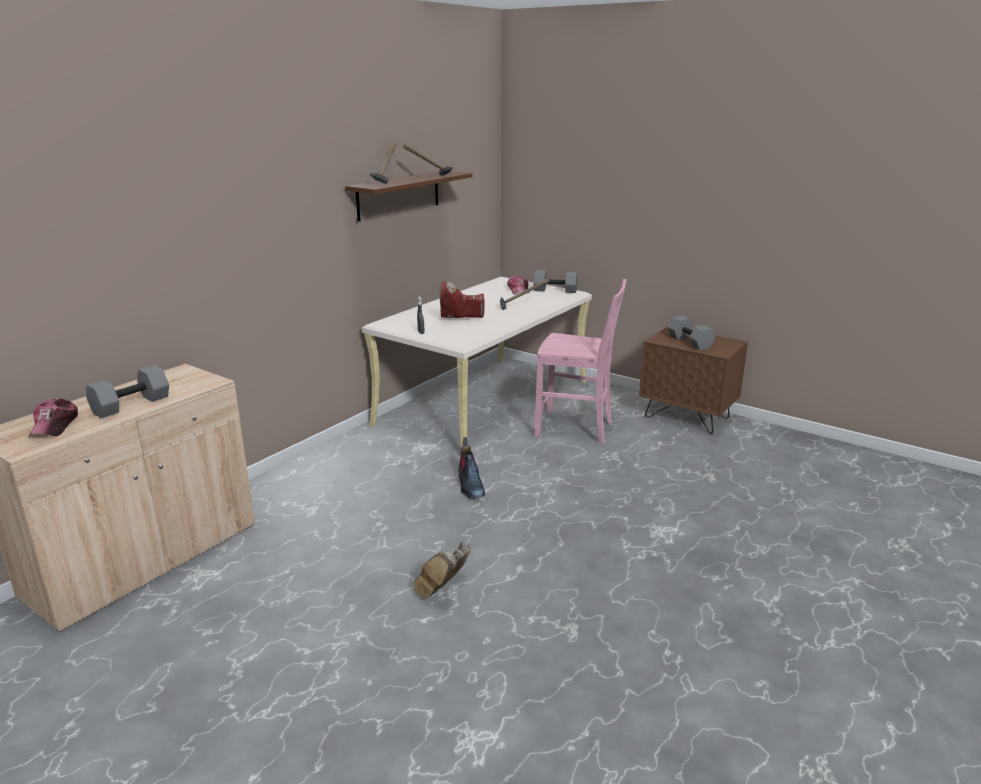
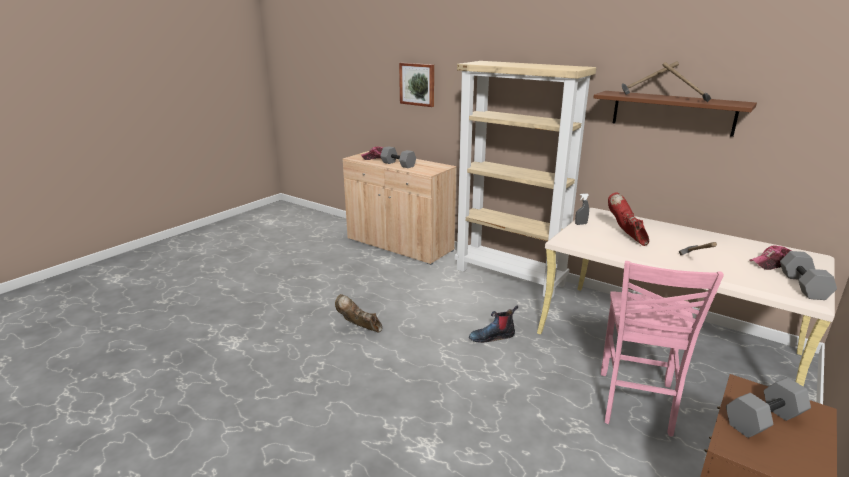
camera: 90 degrees right, 0 degrees up
none -> picture [399,63,434,107]
none -> beige bookcase [455,61,596,297]

